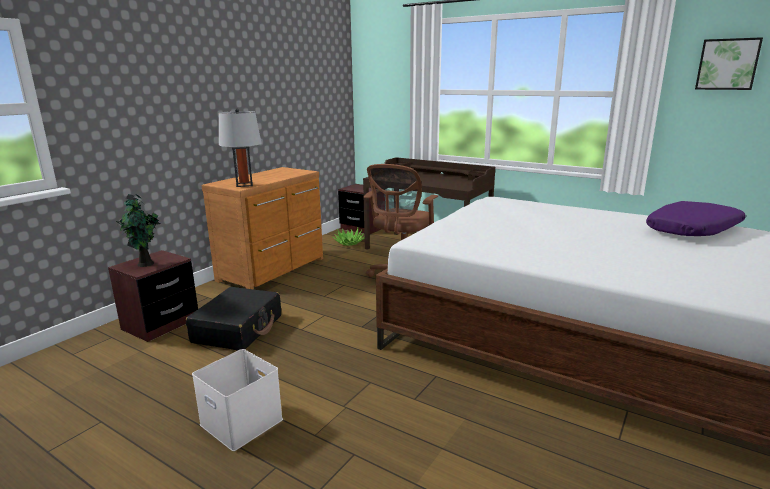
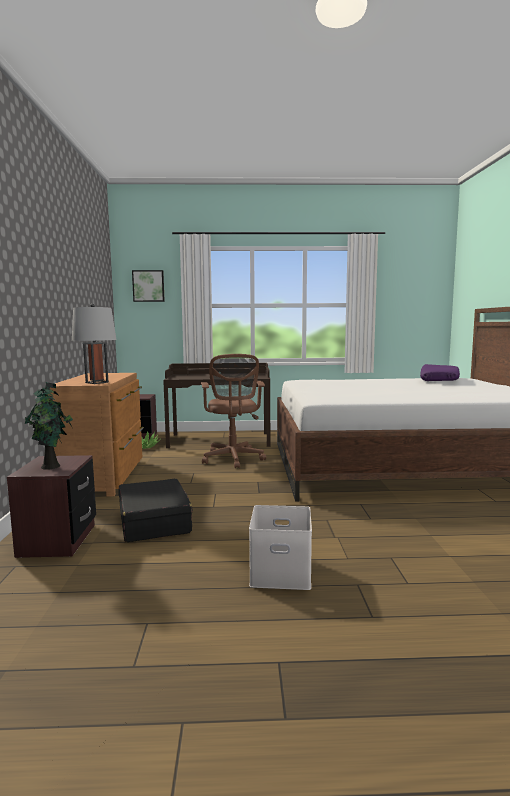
camera: 35 degrees left, 10 degrees down
picture [695,37,763,90] -> picture moved to [132,270,165,302]

